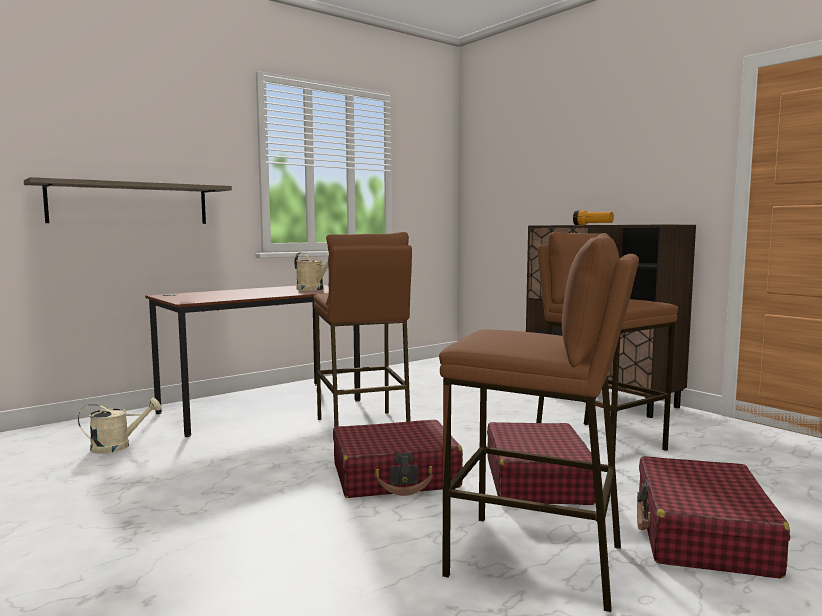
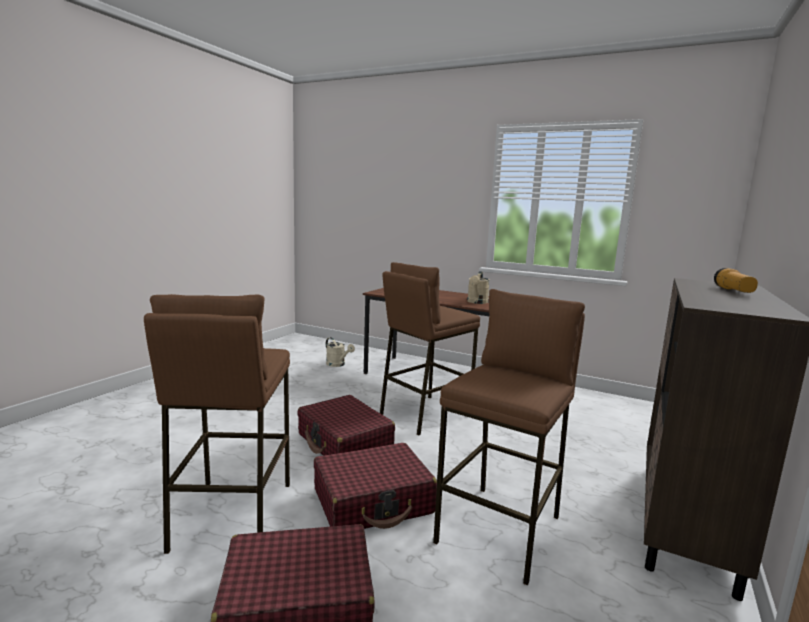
camera: 65 degrees right, 5 degrees up
shelf [24,177,232,224] -> none

